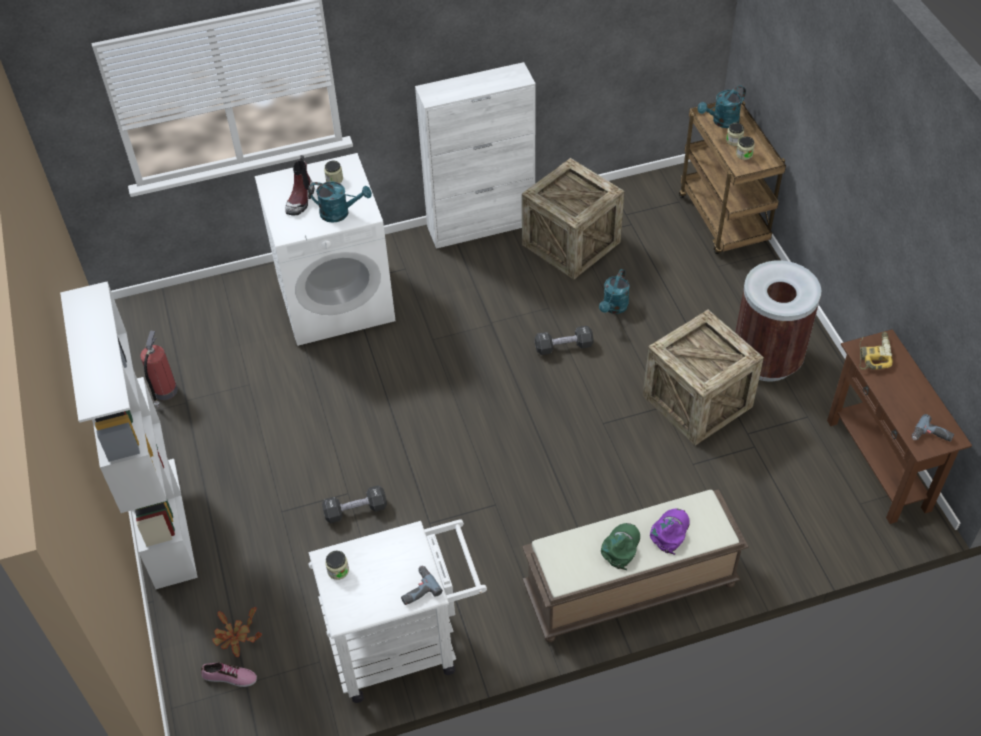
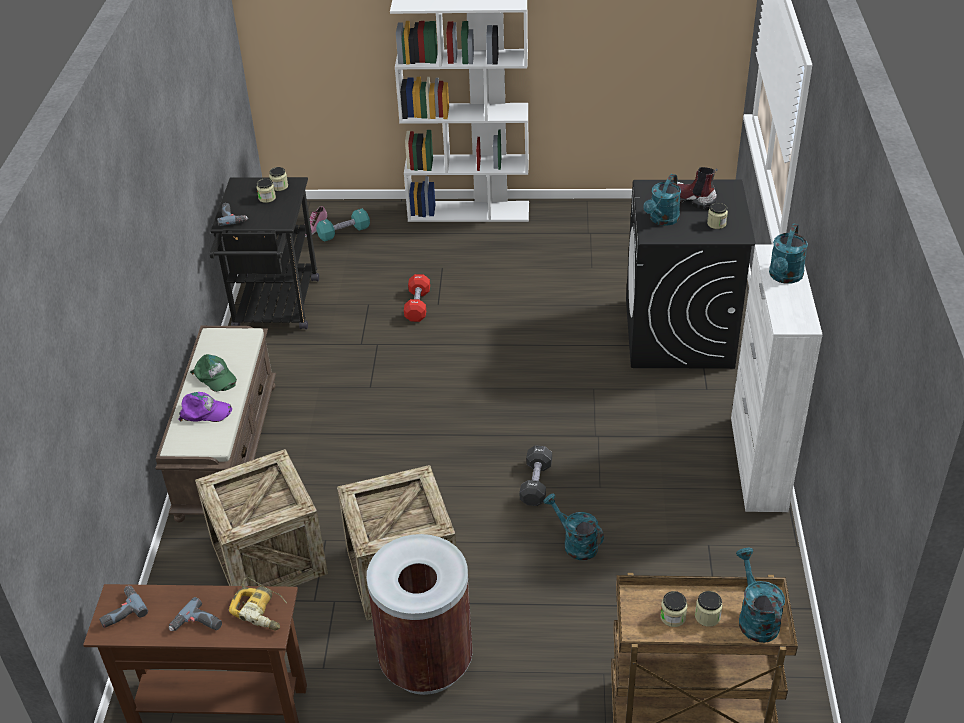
camera: 110 degrees right, 10 degrees down
fire extinguisher [140,331,178,407] -> none
potted plant [212,607,262,657] -> turquoise dumbbell [316,208,370,242]
white washing machine [255,153,396,346] -> black washing machine [626,179,756,369]
white cart [309,519,487,703] -> black cart [210,177,319,329]
black dumbbell [322,485,387,523] -> red dumbbell [404,274,430,322]
crate [522,158,625,280] -> crate moved to [195,449,328,587]
purple cap [650,509,690,555] -> purple cap turned 45 degrees counterclockwise [178,392,232,422]
none -> power drill [169,597,222,631]
none -> jar [256,178,276,203]
none -> turquoise watering can [769,223,808,284]

